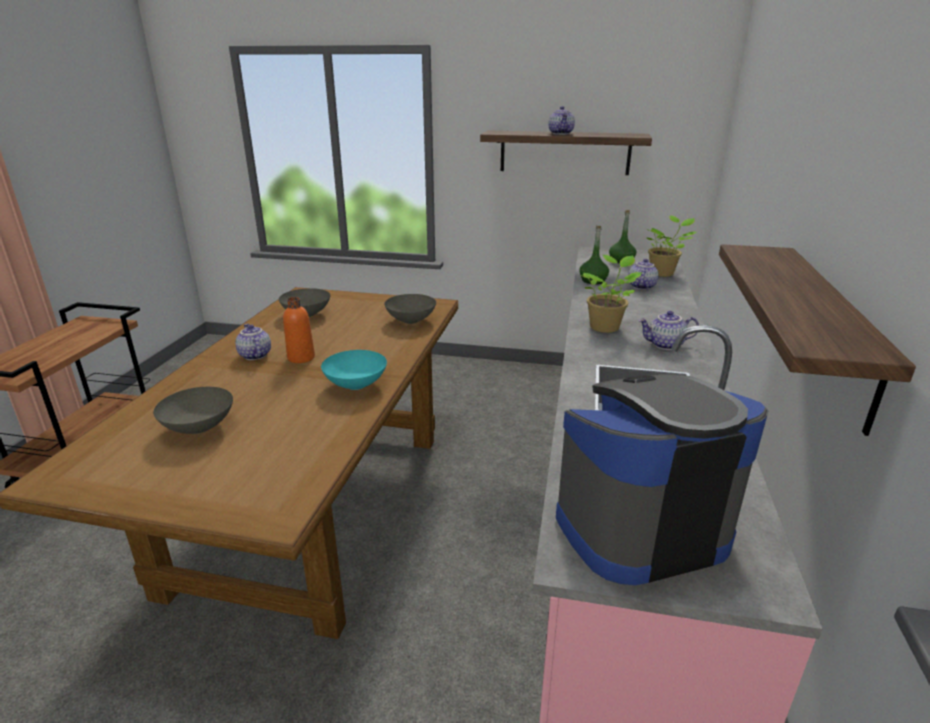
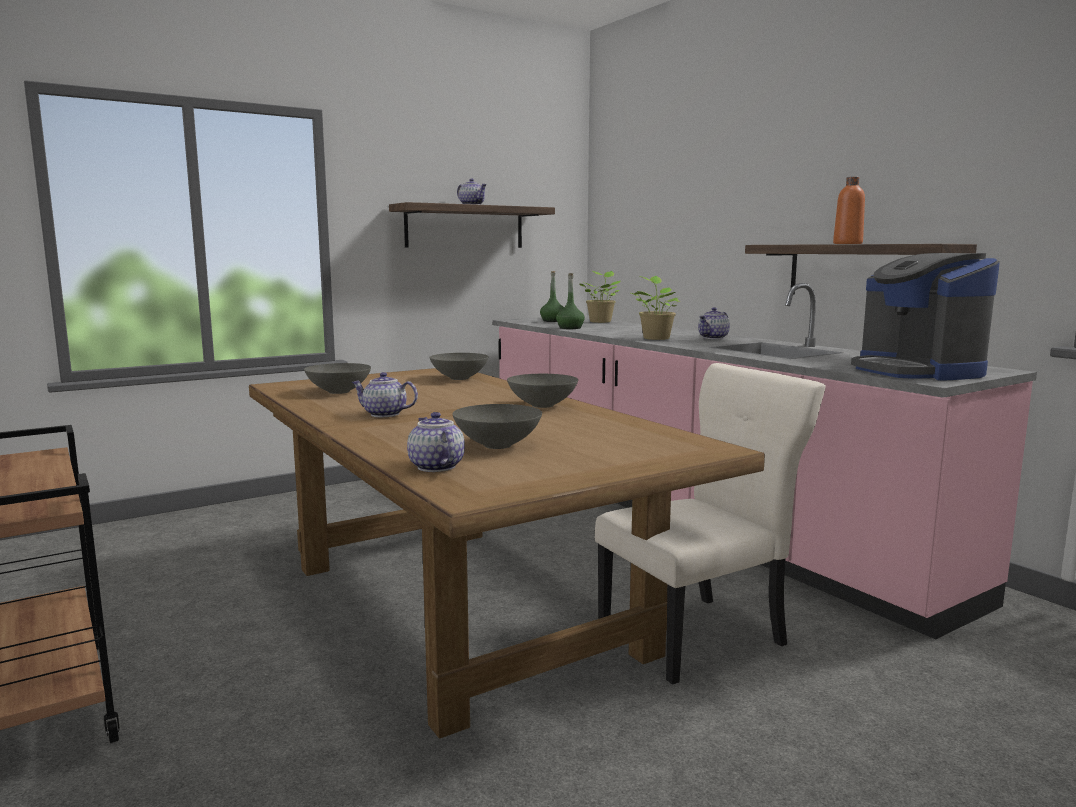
camera: 45 degrees left, 15 degrees down
orange bottle [283,297,315,363] -> orange bottle moved to [833,177,865,244]
turquoise bowl [321,350,387,390] -> grey bowl [507,374,578,408]
coffee machine [556,374,769,585] -> coffee machine turned 45 degrees counterclockwise [851,253,1000,381]
teapot [628,259,659,290] -> teapot moved to [407,412,465,472]
none -> beige chair [595,363,826,685]

